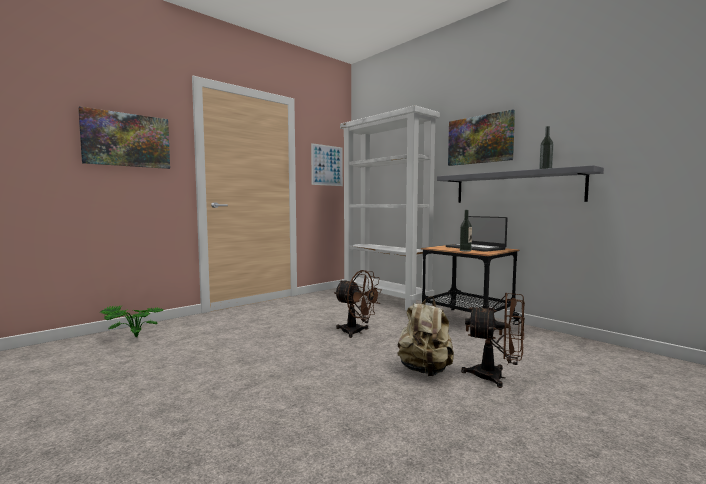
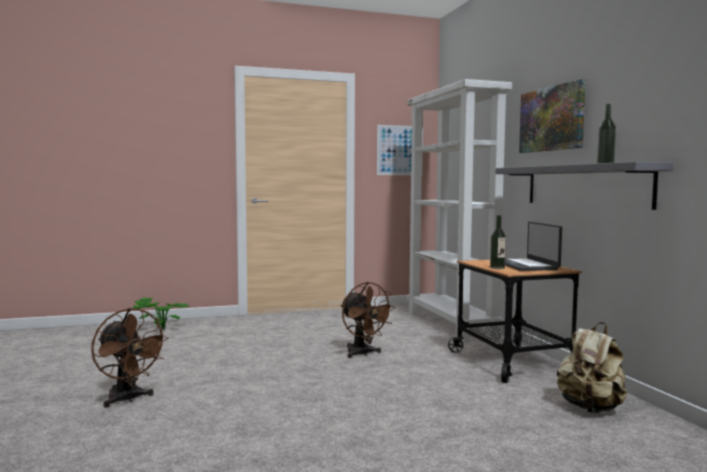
camera: 25 degrees right, 0 degrees up
picture [78,106,170,169] -> none
beige backpack [398,296,454,376] -> beige backpack moved to [557,322,627,413]
brown fan [461,293,525,388] -> brown fan moved to [91,308,169,408]

